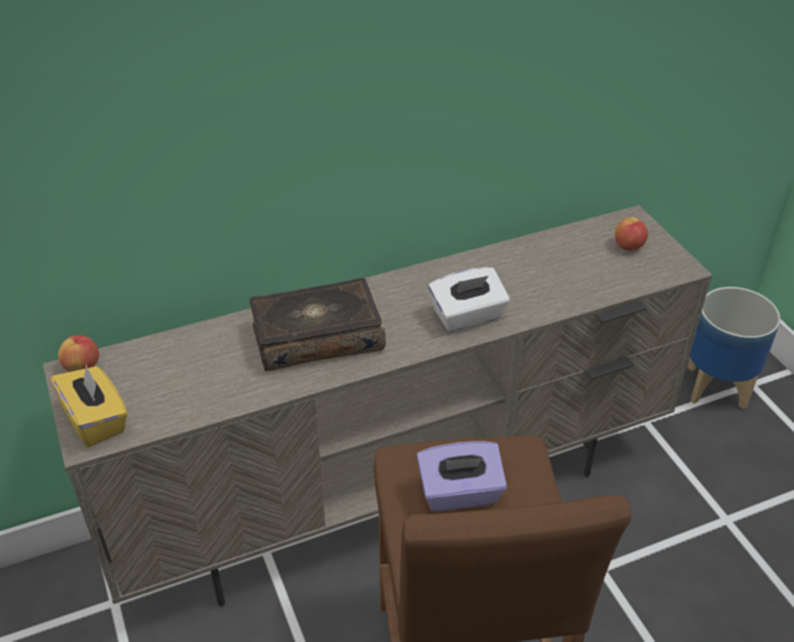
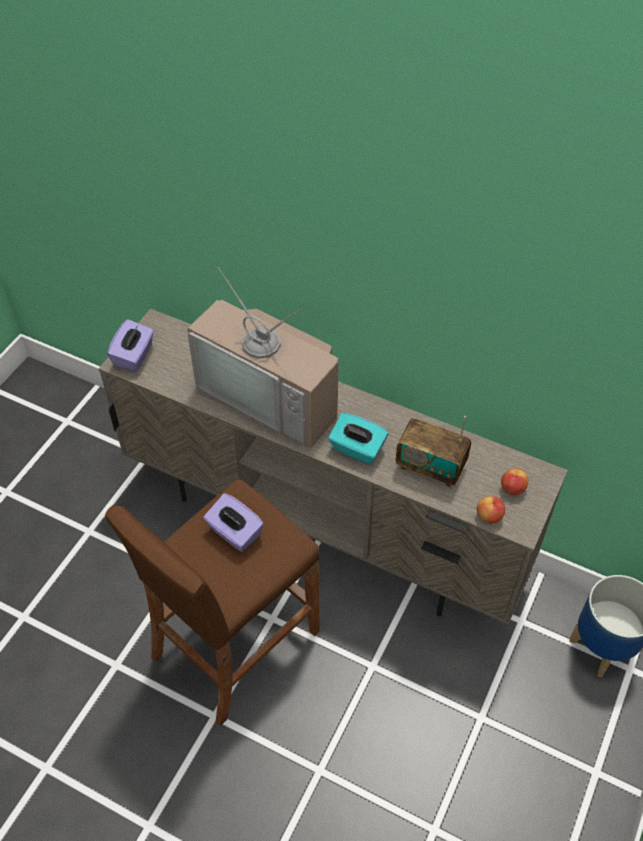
camera: 50 degrees right, 10 degrees up
yellow tissue box [50,363,128,447] -> purple tissue box [107,319,154,371]
apple [58,335,99,372] -> apple moved to [477,496,505,524]
book [249,278,386,371] -> television [187,267,339,448]
white tissue box [428,267,510,332] -> turquoise tissue box [328,413,388,464]
none -> radio [395,416,471,487]

